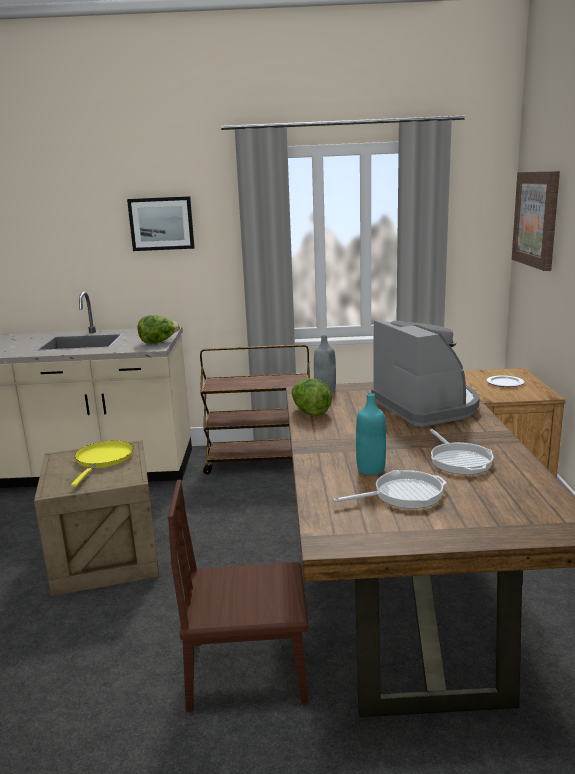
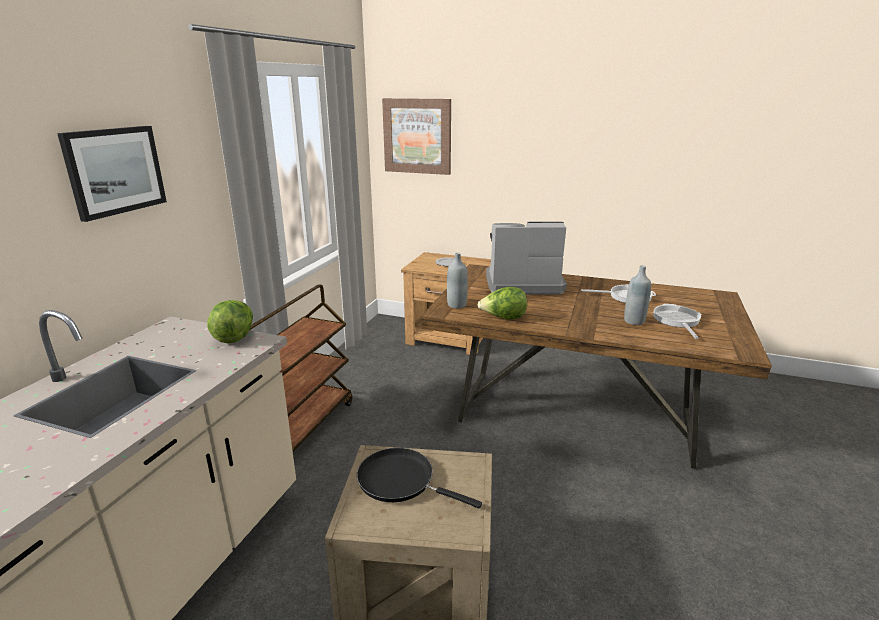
camera: 70 degrees left, 5 degrees up
yellow frying pan [71,440,133,487] -> black frying pan [357,448,482,509]
brown chair [168,480,309,712] -> none
turquoise bottle [356,393,386,475] -> grey bottle [624,265,651,325]

